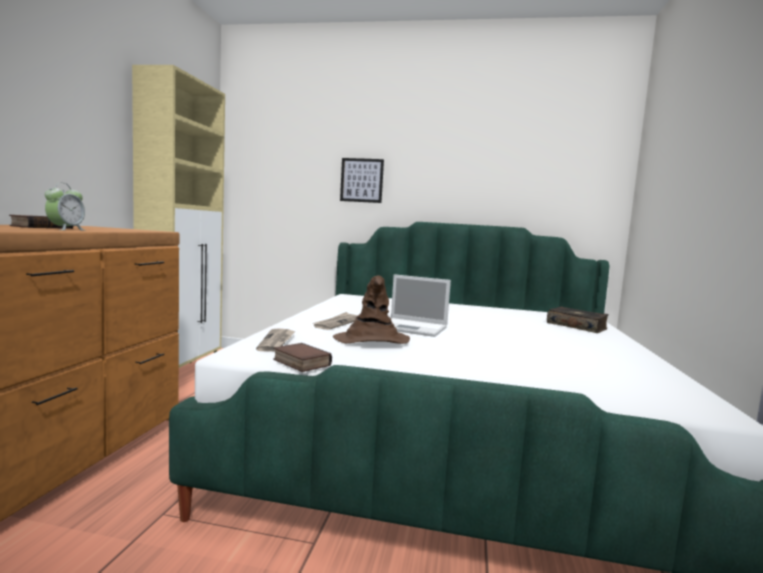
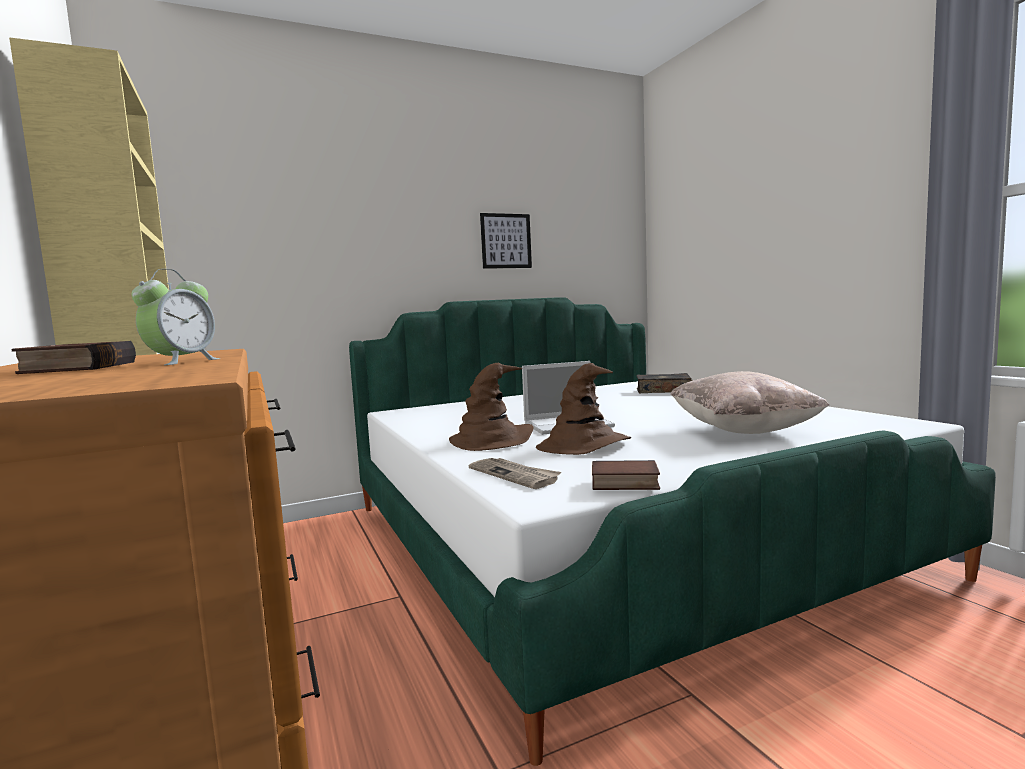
camera: 35 degrees left, 0 degrees up
alarm clock [45,183,85,230] -> alarm clock turned 45 degrees clockwise [132,269,220,365]
newspaper [312,312,358,330] -> brown hat [449,363,534,451]
picture [340,158,384,203] -> picture moved to [480,213,532,269]
none -> beige pillow [670,371,829,434]

